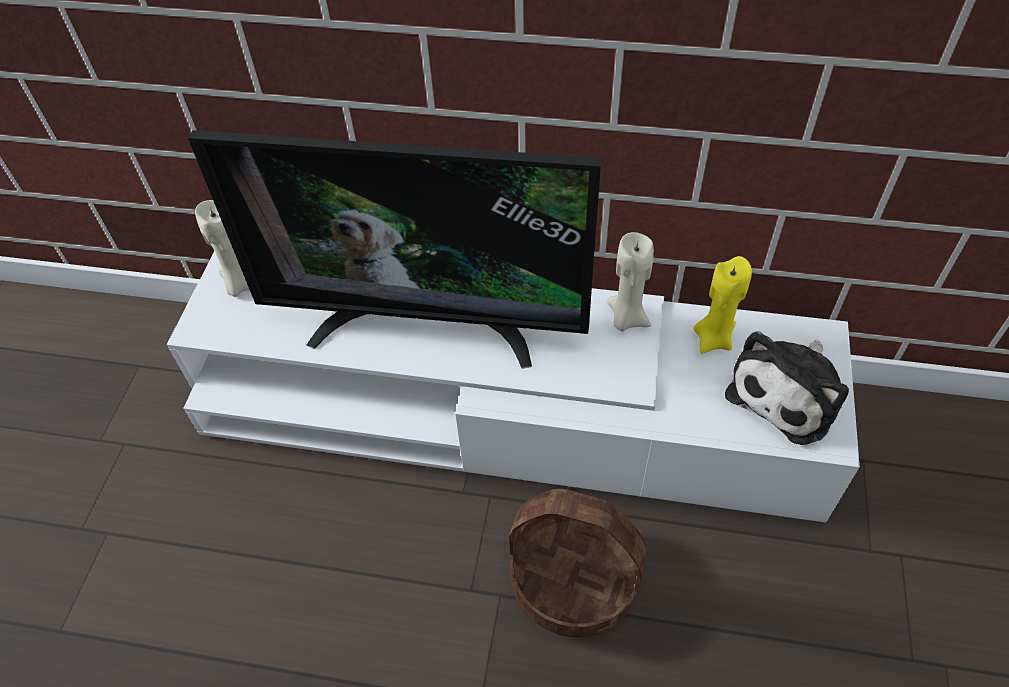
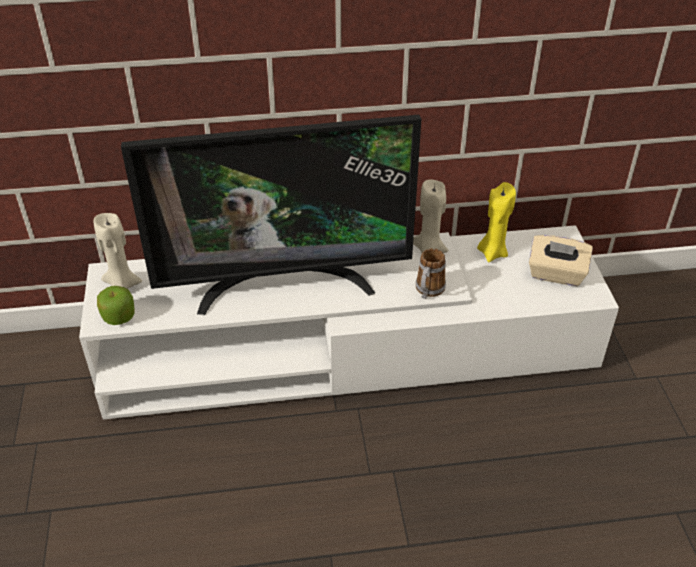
camera: 20 degrees left, 10 degrees down
basket [509,489,647,637] -> none
plush toy [725,331,849,445] -> beige tissue box [529,235,593,286]
none -> apple [97,286,134,325]
none -> mug [416,248,446,299]

